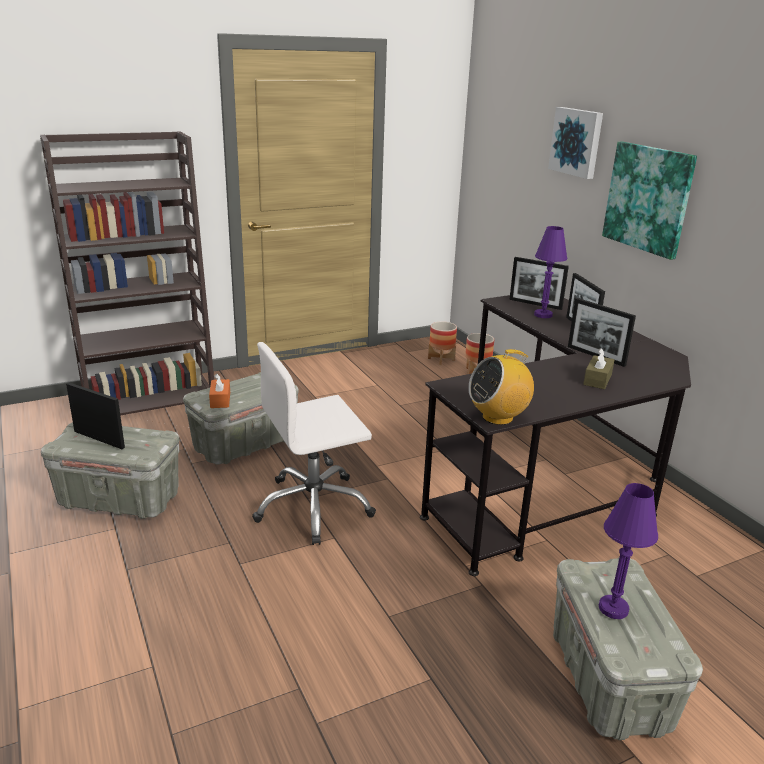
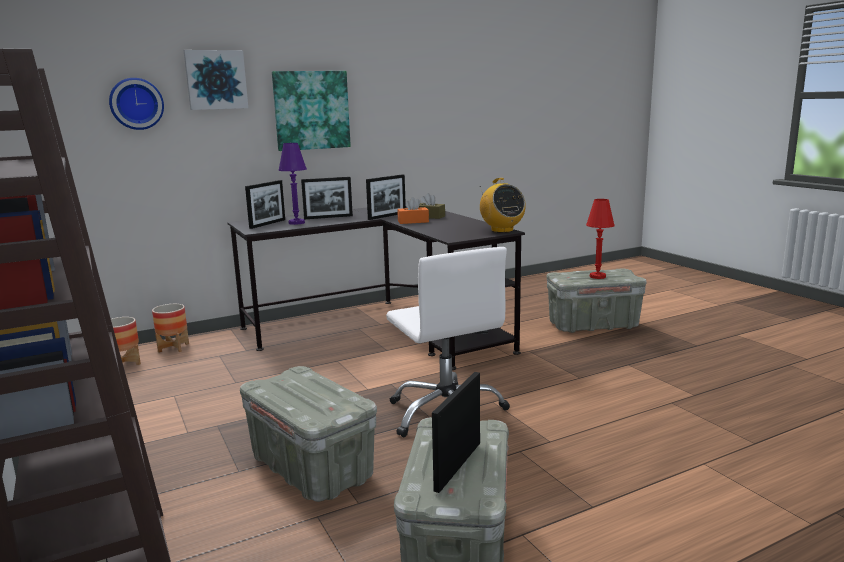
camera: 90 degrees left, 10 degrees down
orange tissue box [209,374,230,408] -> orange tissue box moved to [397,197,429,224]
purple table lamp [599,483,658,619] -> red table lamp [586,199,615,279]
none -> wall clock [109,78,164,130]

